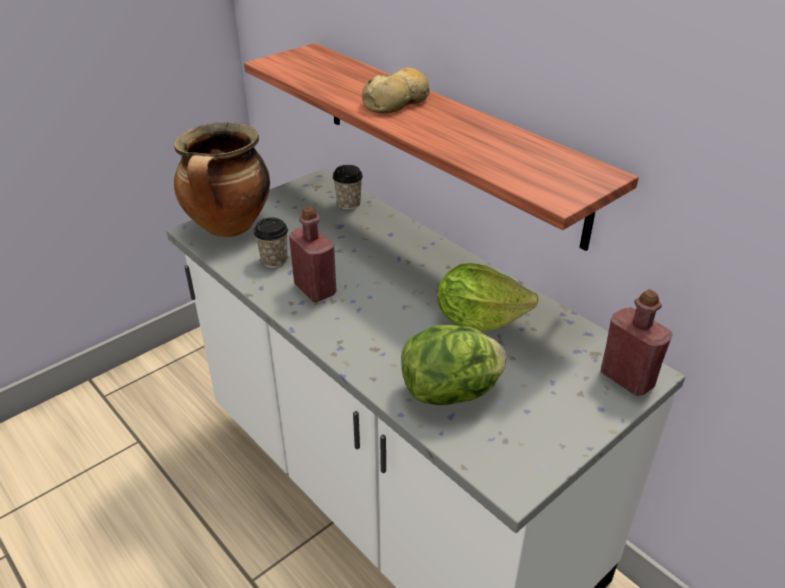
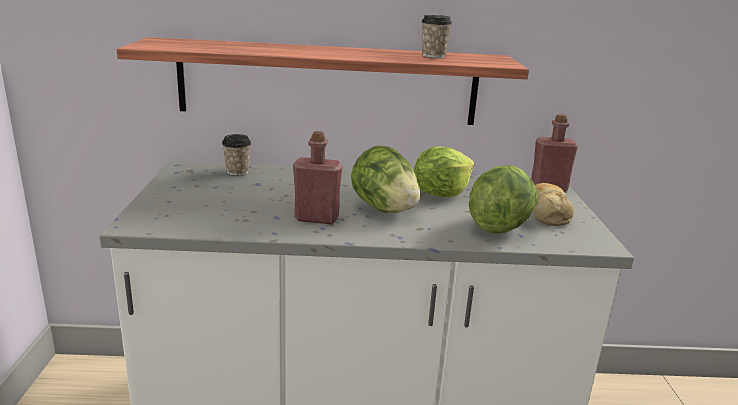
camera: 50 degrees left, 15 degrees down
cooking pot [174,122,270,237] -> none
cup [254,218,288,268] -> cup moved to [421,15,452,58]
bread [362,67,430,113] -> bread moved to [533,183,574,226]
none -> lettuce [351,146,420,213]

